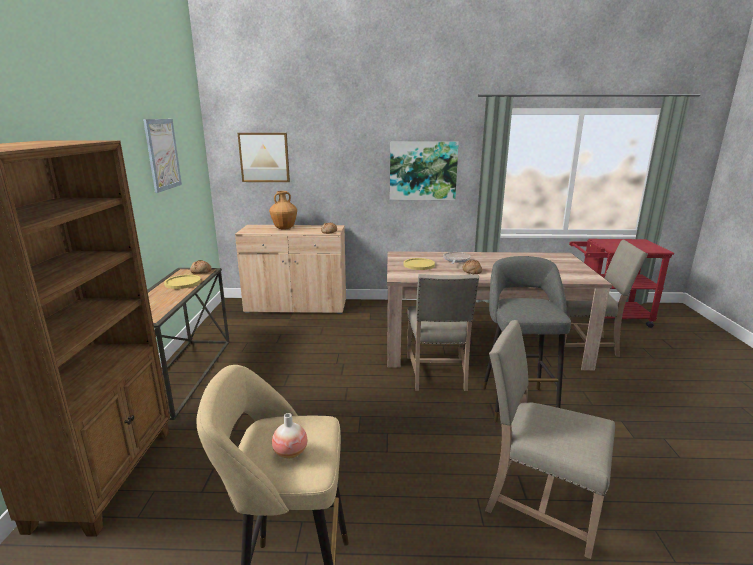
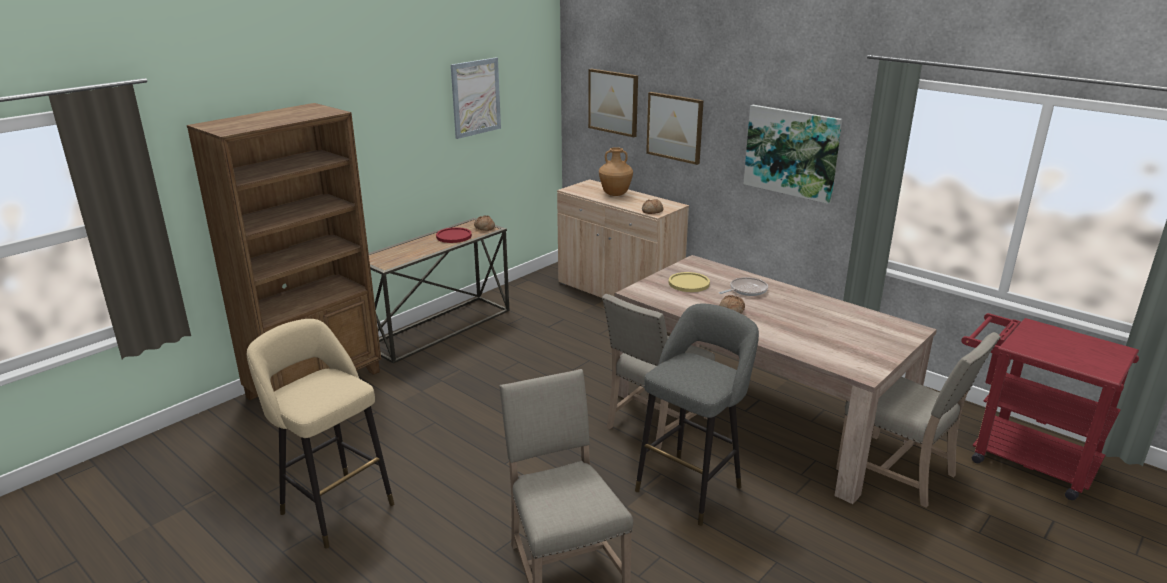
camera: 40 degrees right, 5 degrees up
yellow plate [164,275,201,289] -> red plate [436,227,472,243]
vase [272,413,307,459] -> none
none -> picture [646,92,704,165]

